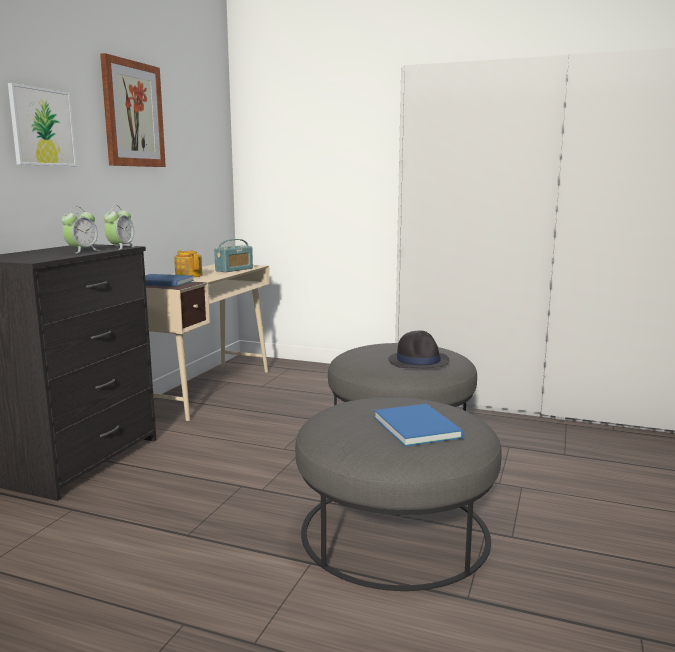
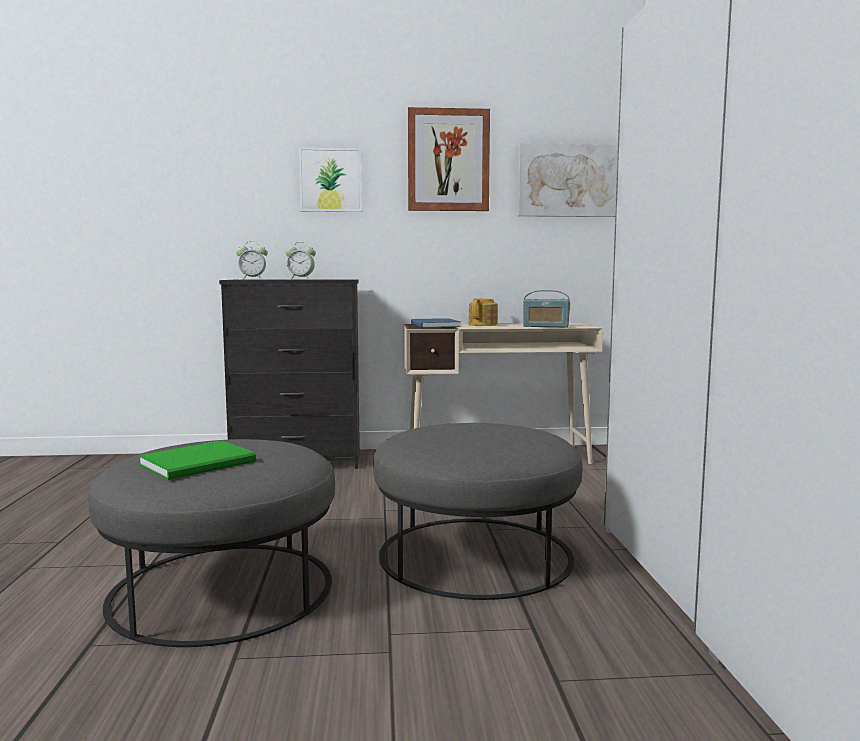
camera: 65 degrees right, 5 degrees down
alarm clock [104,205,136,250] -> alarm clock moved to [236,241,268,280]
blue book [374,404,464,446] -> green book [139,440,256,480]
black hat [388,331,450,368] -> none
none -> picture [518,143,618,217]

